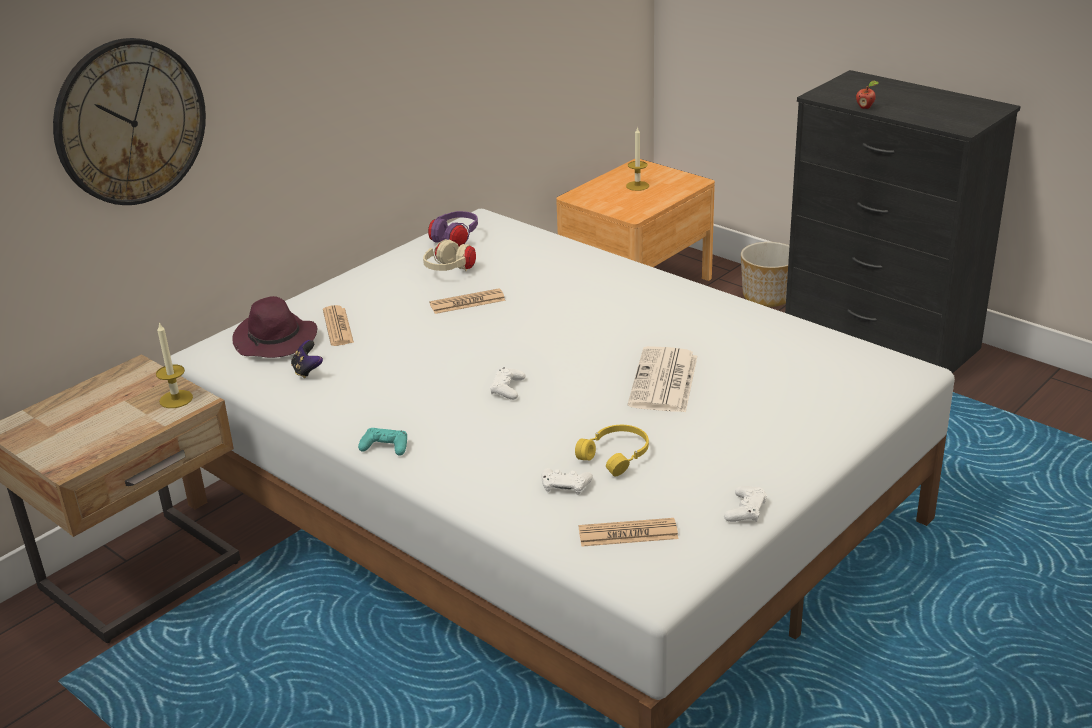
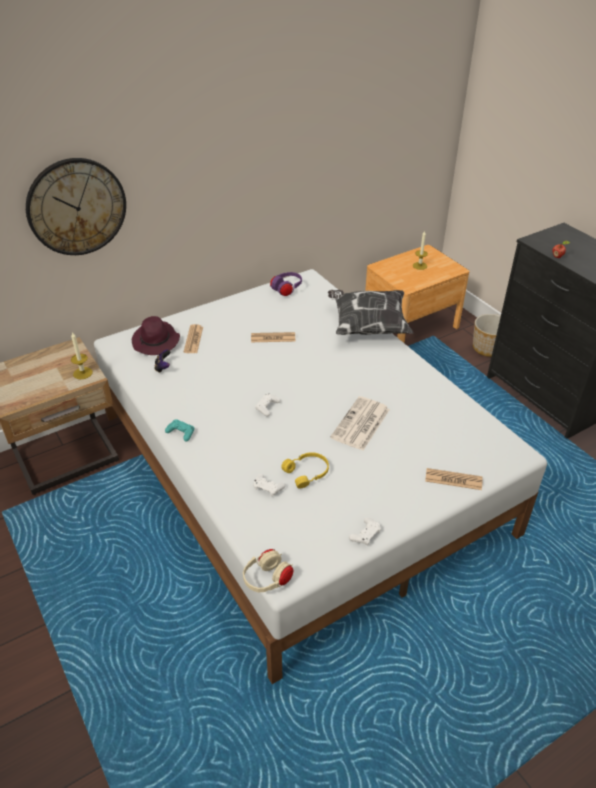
camera: 15 degrees right, 10 degrees up
beige headphones [423,239,476,271] -> beige headphones moved to [243,549,294,592]
newspaper [579,518,678,547] -> newspaper moved to [425,468,483,490]
none -> pillow [328,290,413,335]

